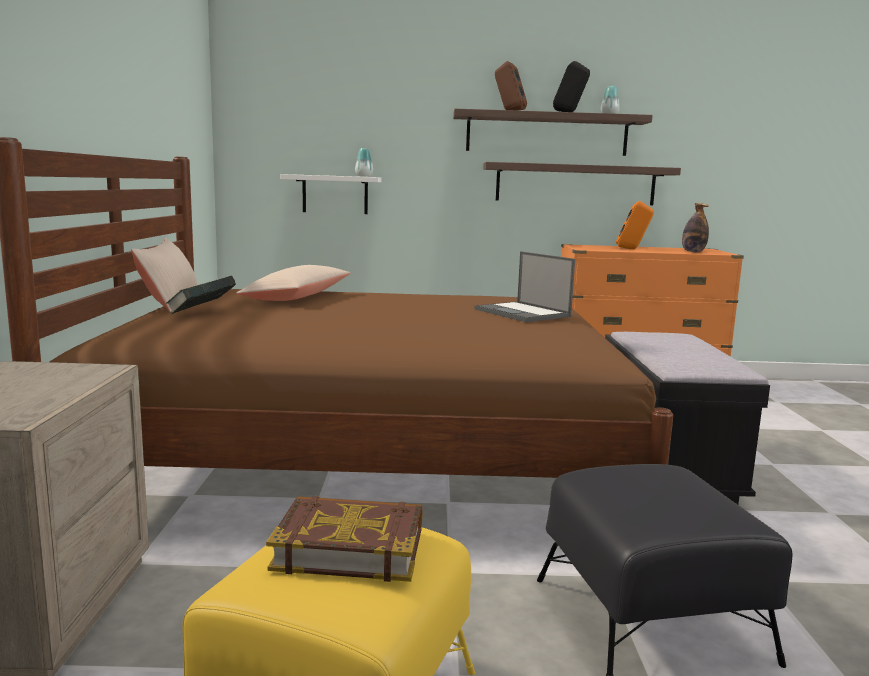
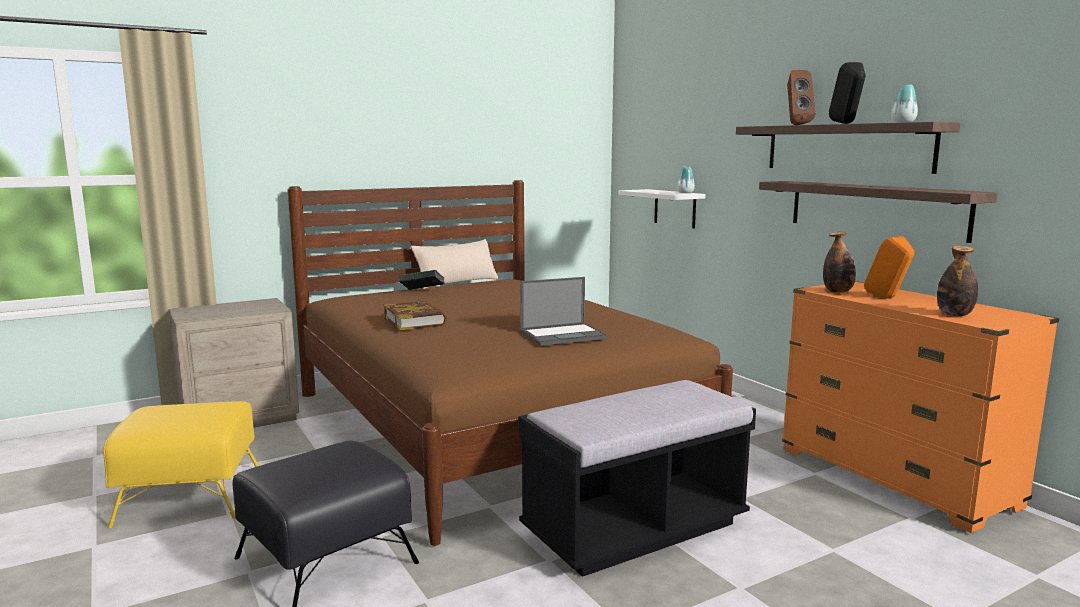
camera: 60 degrees right, 0 degrees up
beige pillow [237,265,351,301] -> none
book [266,496,423,582] -> book moved to [384,301,447,330]
laptop [475,251,575,322] -> laptop turned 135 degrees counterclockwise [520,277,608,346]
none -> bottle [823,232,856,293]

